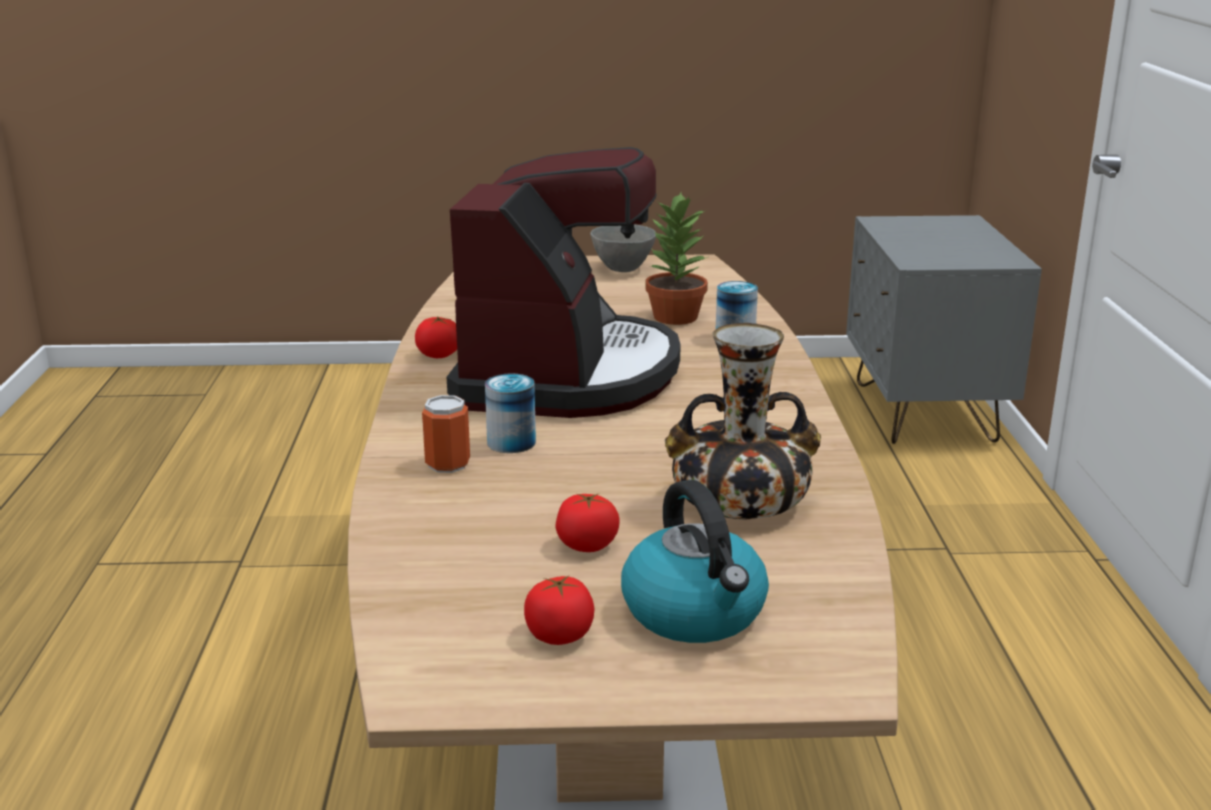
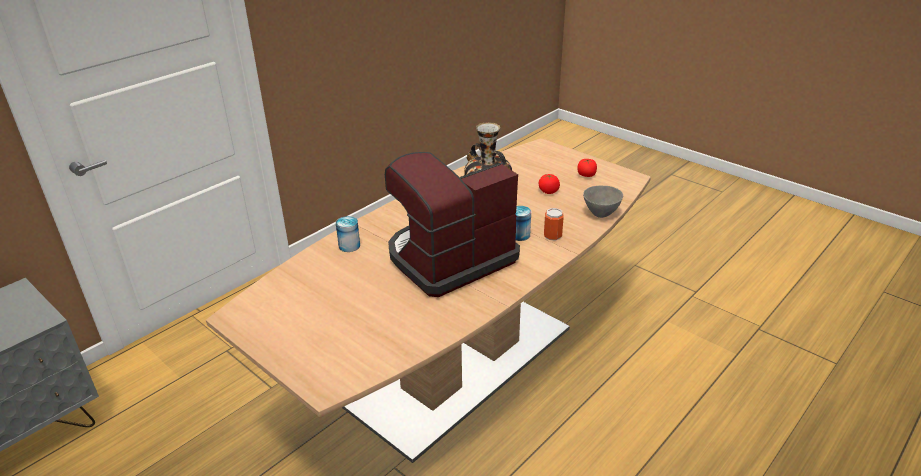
camera: 135 degrees left, 10 degrees up
tomato [415,316,457,358] -> none
grey bowl [590,225,656,272] -> grey bowl moved to [583,186,623,218]
kettle [621,480,769,643] -> none
potted plant [645,193,708,325] -> none

